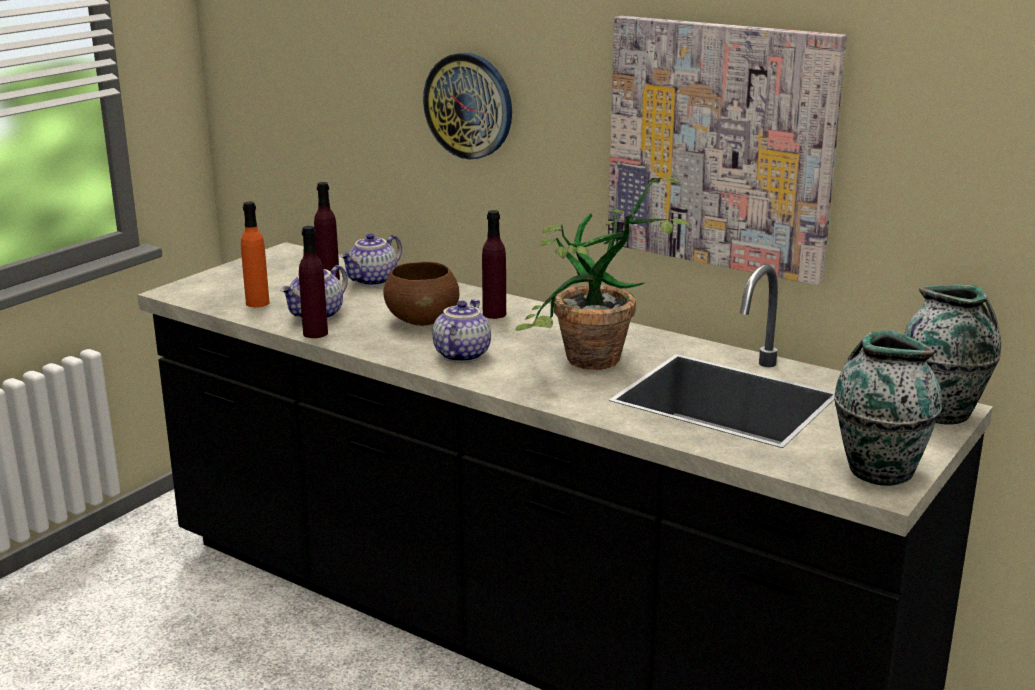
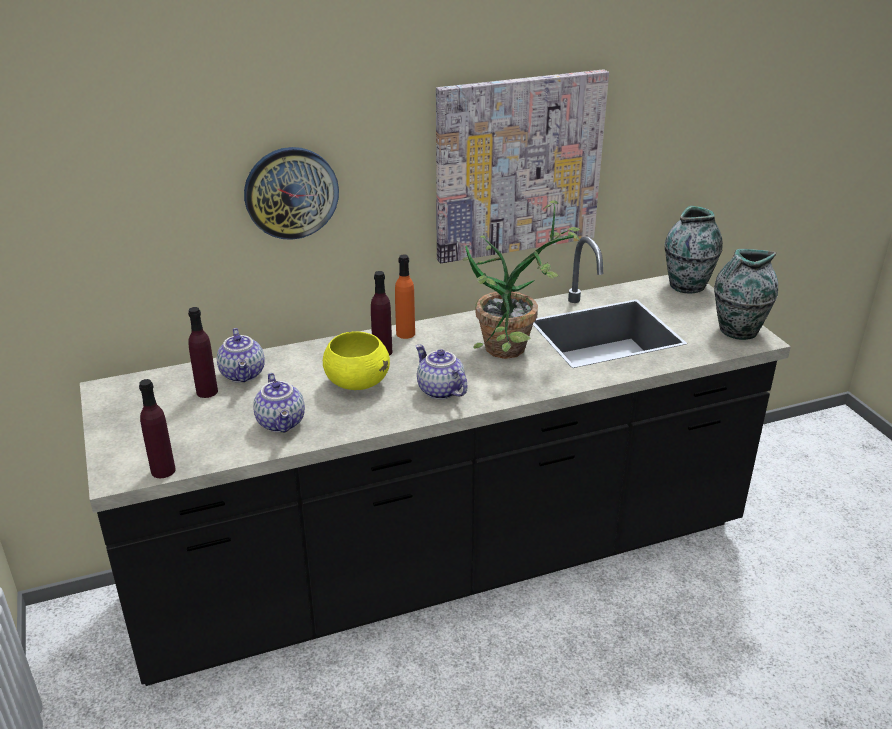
camera: 55 degrees left, 10 degrees up
orange bottle [241,201,270,307] -> orange bottle moved to [395,254,415,339]
purple bottle [299,226,328,338] -> purple bottle moved to [139,379,176,478]
brown bowl [383,262,460,326] -> yellow bowl [323,331,390,390]

